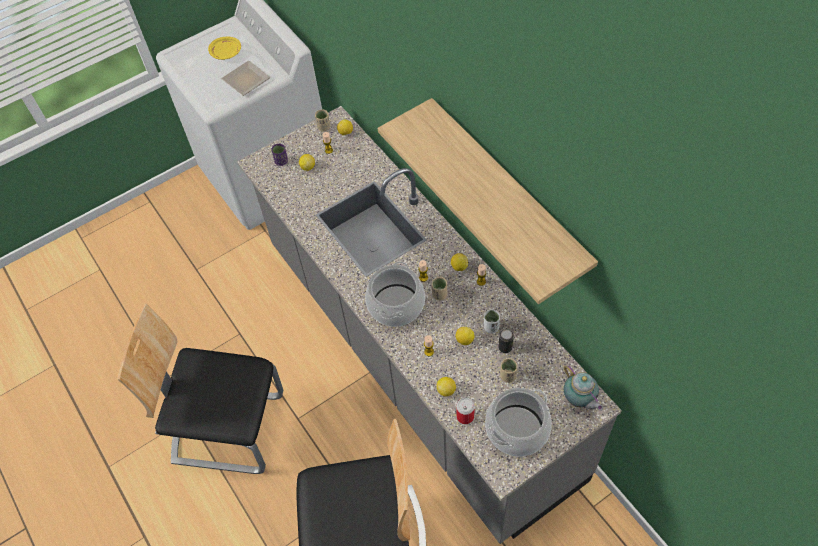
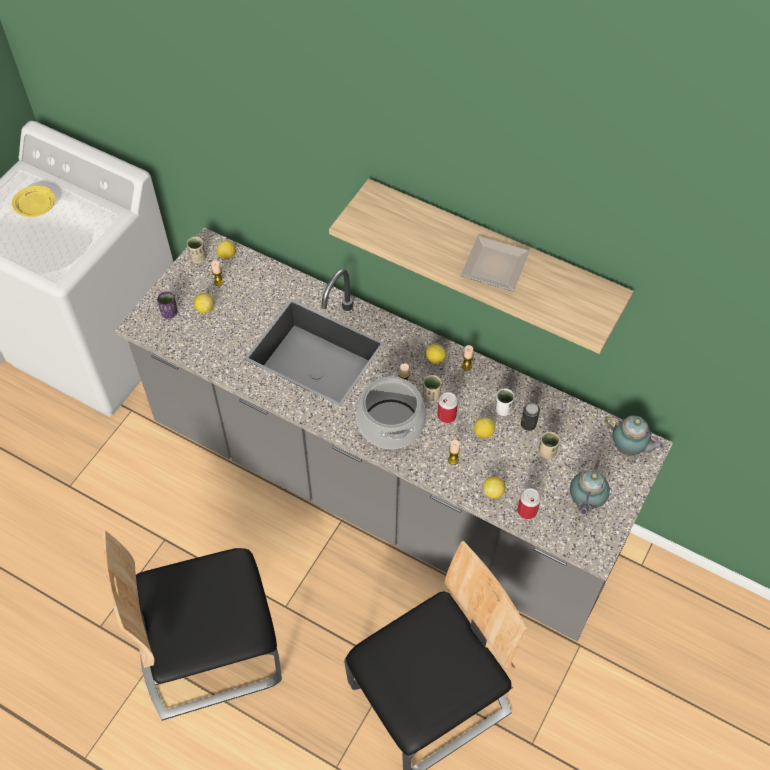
camera: 30 degrees left, 0 degrees up
plate [221,60,270,96] -> plate moved to [461,236,530,291]
cooking pot [485,388,552,457] -> teapot [570,459,610,515]
none -> can [437,392,458,423]

